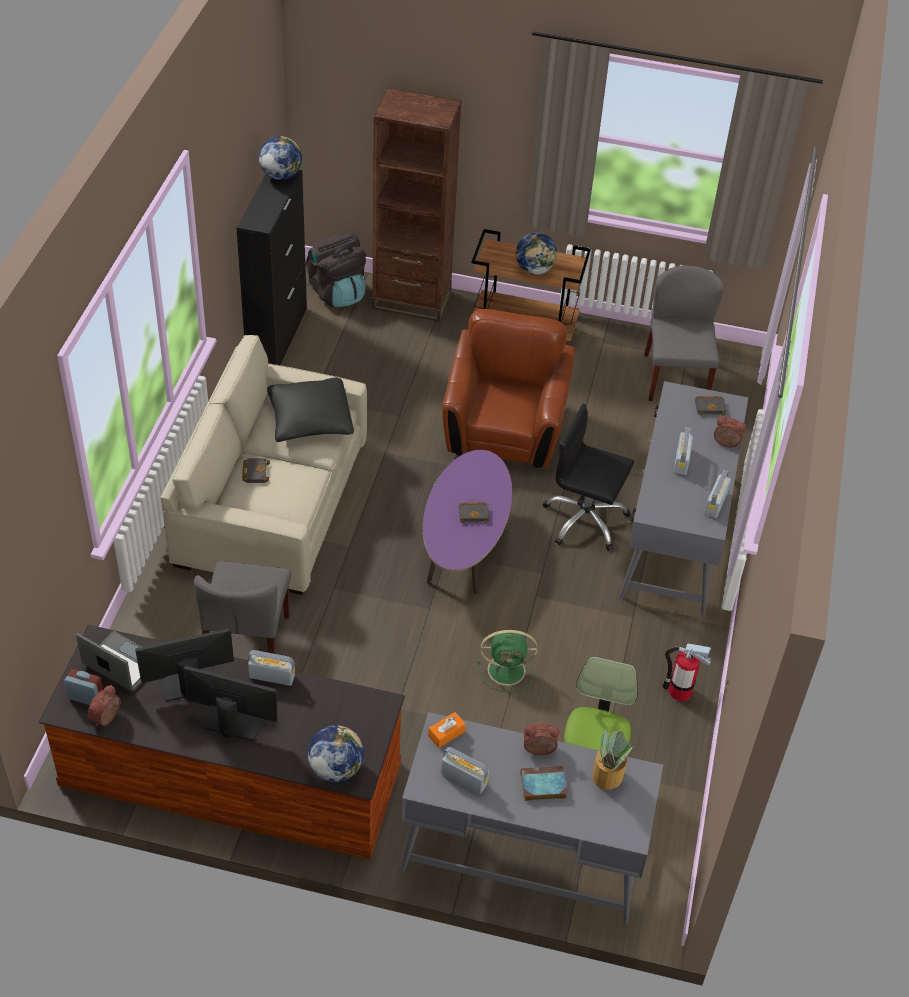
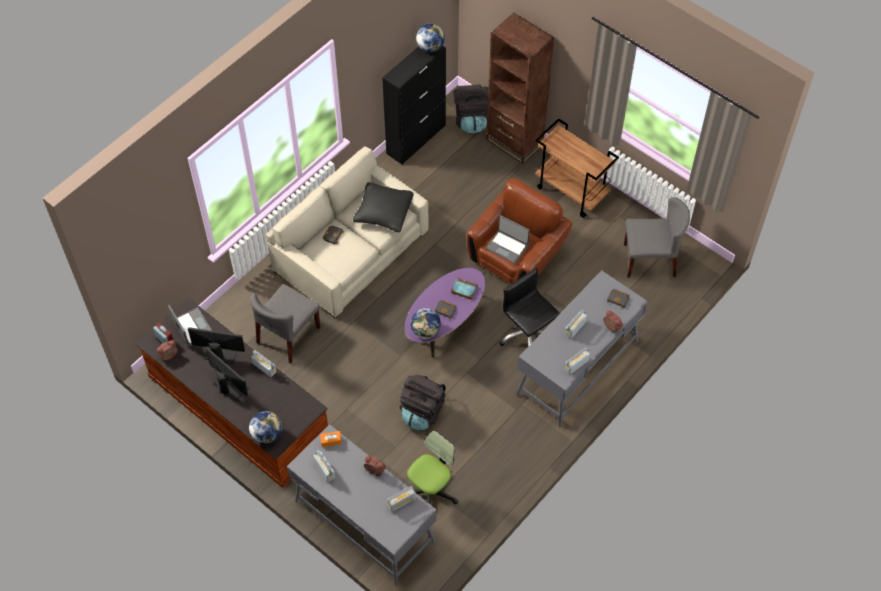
camera: 30 degrees right, 10 degrees up
green fan [477,629,538,692] -> black backpack [399,375,446,430]
globe [516,232,557,275] -> globe moved to [411,308,441,339]
book [520,766,568,801] -> book moved to [451,278,478,300]
potted plant [592,729,633,790] -> radio [387,486,415,512]
grey chair [644,265,724,401] -> grey chair turned 60 degrees clockwise [624,197,690,277]
fire extinguisher [662,644,711,701] -> none
none -> laptop [486,215,530,264]

